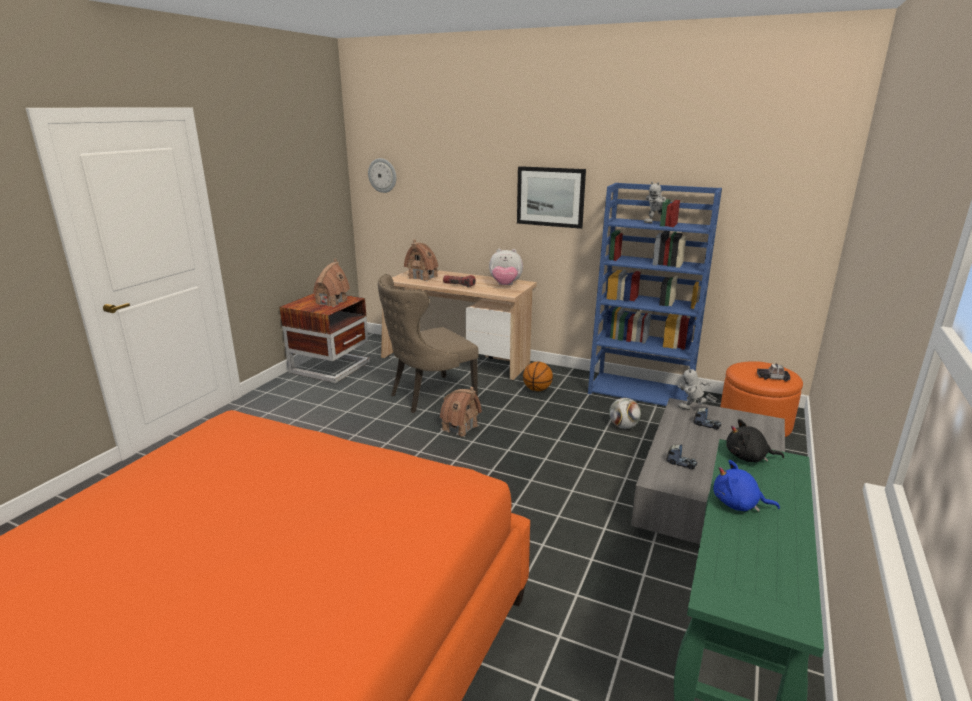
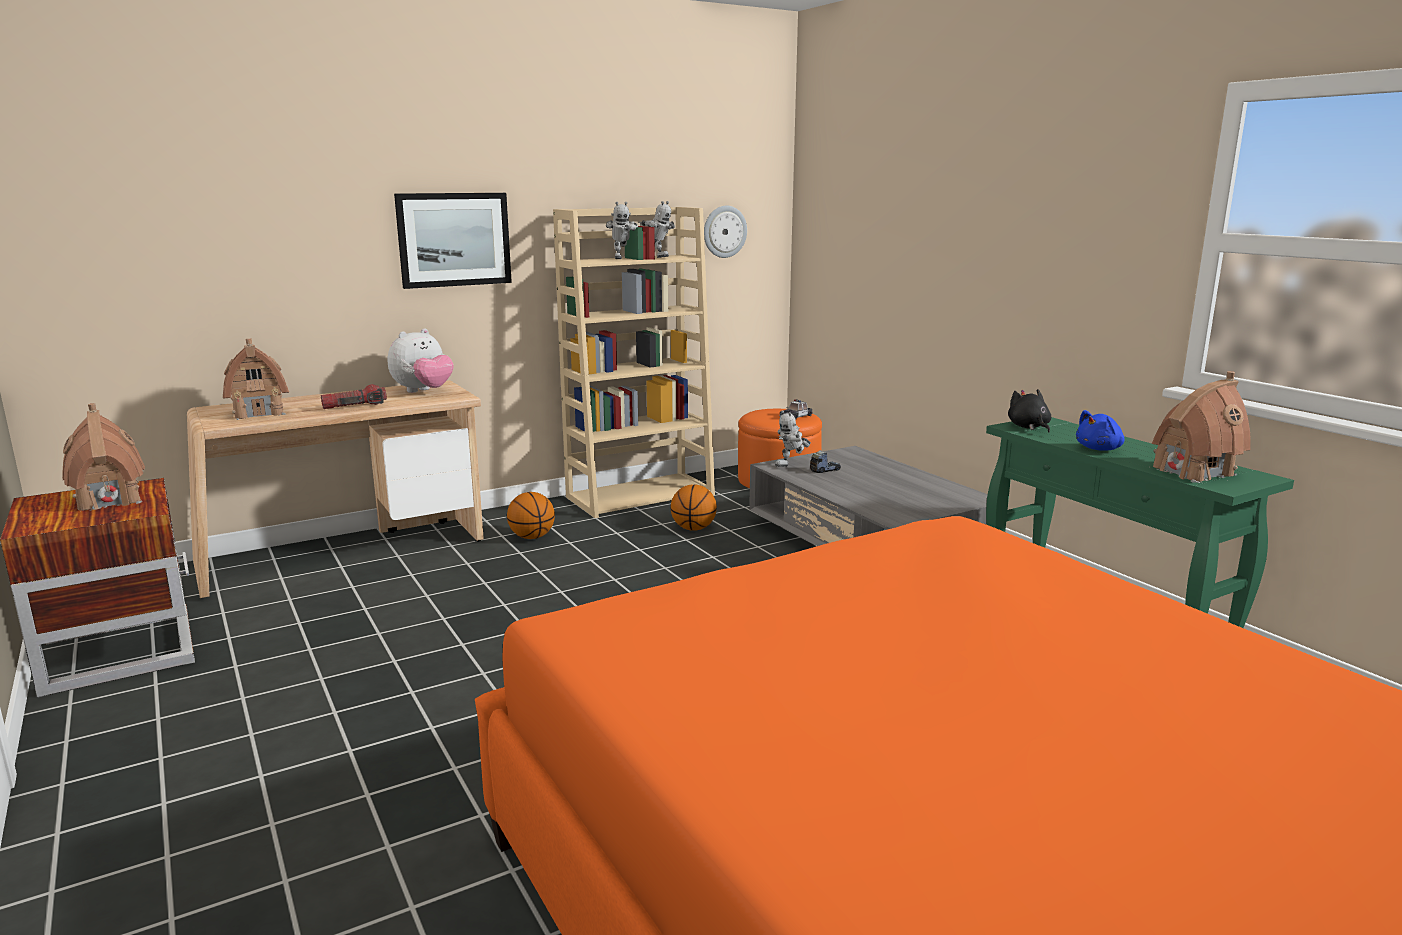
camera: 55 degrees left, 5 degrees down
wall clock [368,158,396,193] -> wall clock moved to [704,205,747,258]
beige chair [378,274,479,413] -> none
toy house [440,387,482,437] -> toy house moved to [1152,371,1251,483]
blue bookcase [588,183,722,406] -> beige bookcase [553,207,715,518]
football [609,398,641,429] -> basketball [671,484,717,531]
toy truck [666,444,697,470] -> none
black plush toy [726,419,784,462] -> black plush toy turned 120 degrees clockwise [1008,389,1051,433]
none -> toy robot [639,201,675,258]

